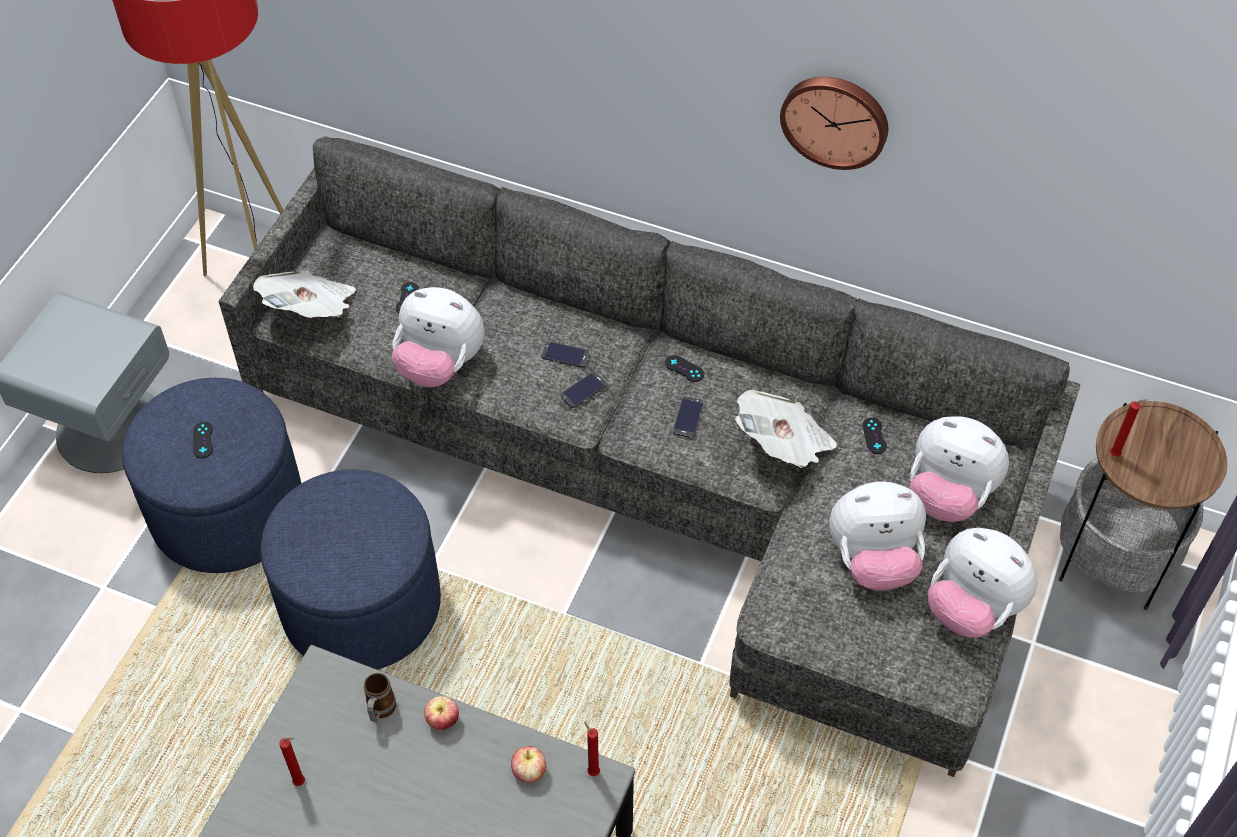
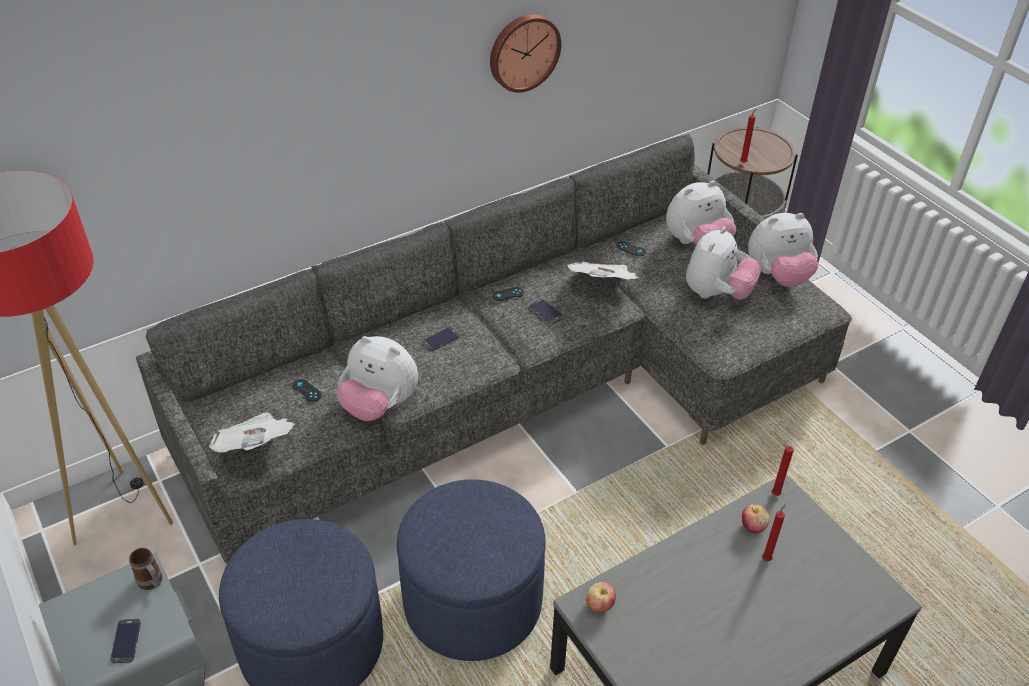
camera: 55 degrees left, 10 degrees down
black game controller [193,422,213,458] -> none
red candle [279,737,305,786] -> red candle moved to [762,503,786,561]
mug [364,673,396,722] -> mug moved to [129,548,162,590]
plush toy [392,287,485,387] -> plush toy turned 60 degrees clockwise [337,336,418,421]
apple [424,696,459,730] -> apple moved to [586,582,616,613]
phone [561,372,607,408] -> phone moved to [110,618,141,663]

